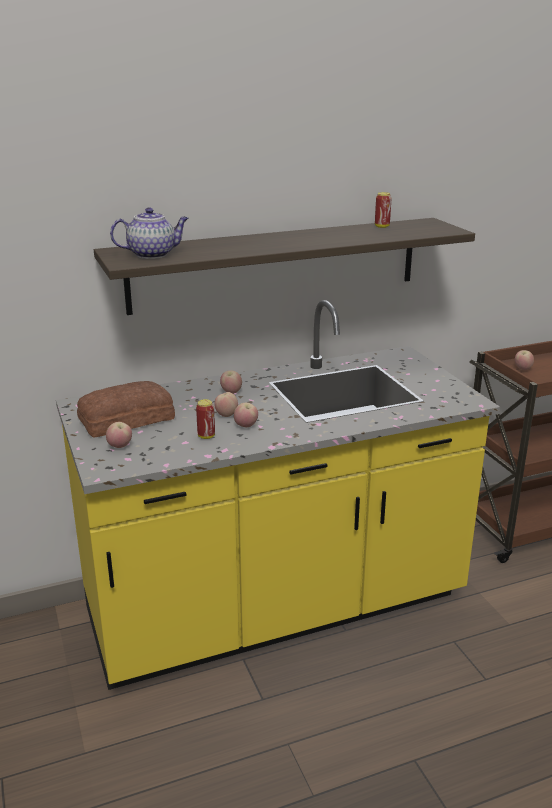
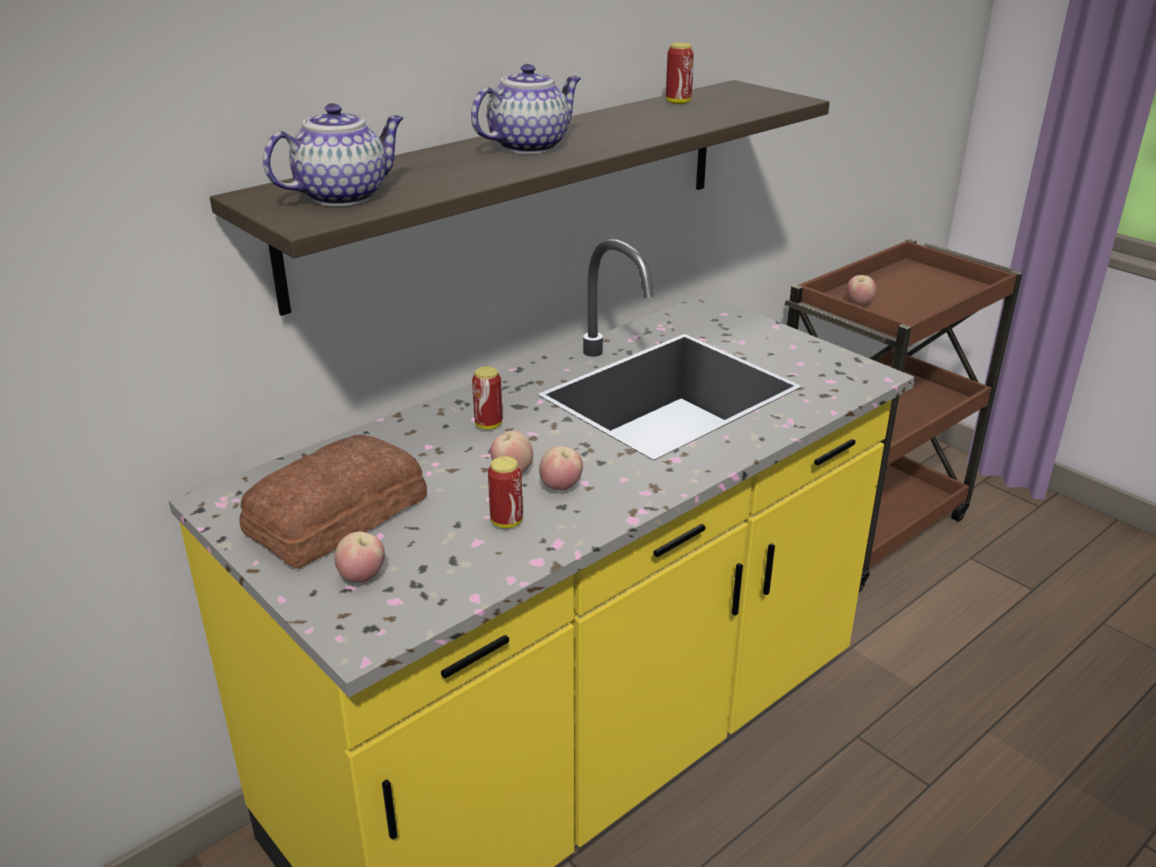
camera: 20 degrees left, 5 degrees up
apple [220,370,242,394] -> can [472,366,502,430]
none -> teapot [471,64,581,154]

